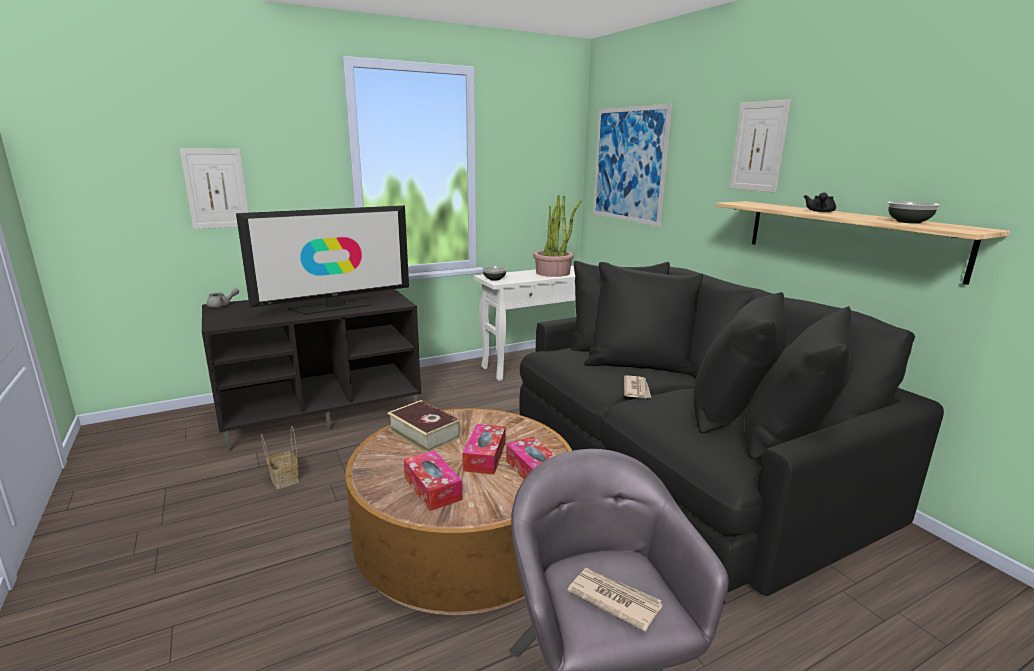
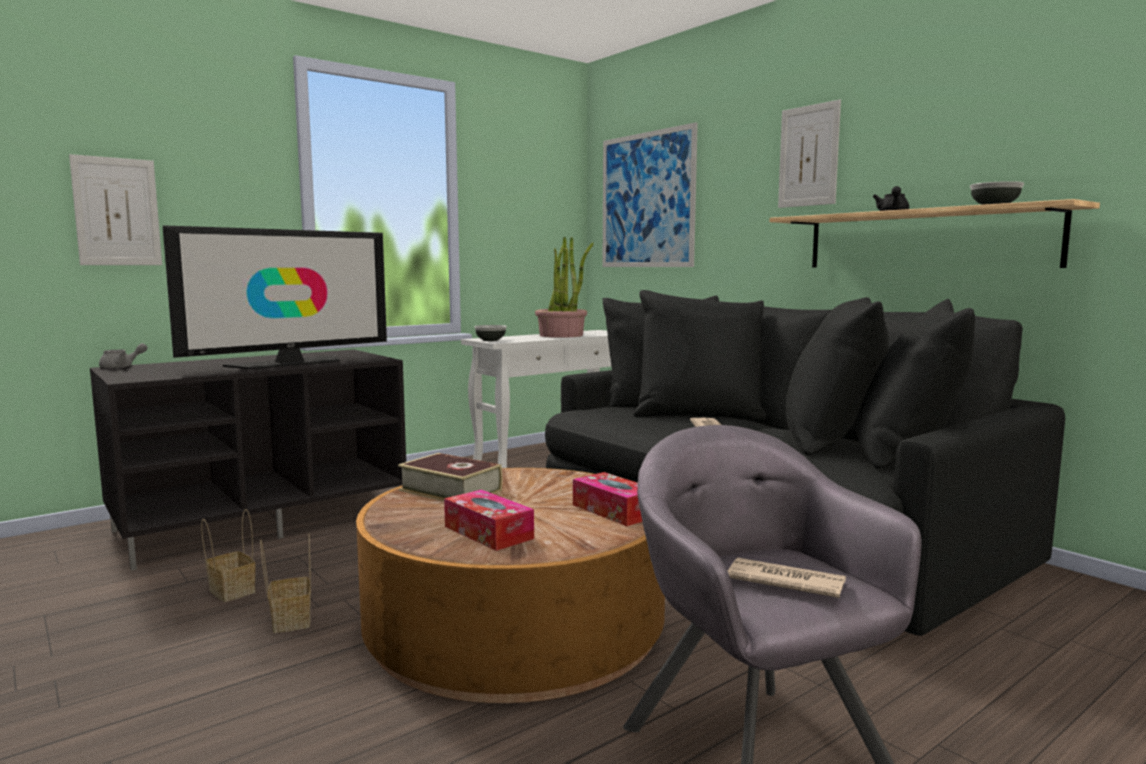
camera: 10 degrees left, 10 degrees down
tissue box [462,424,506,474] -> none
none -> basket [260,534,311,633]

